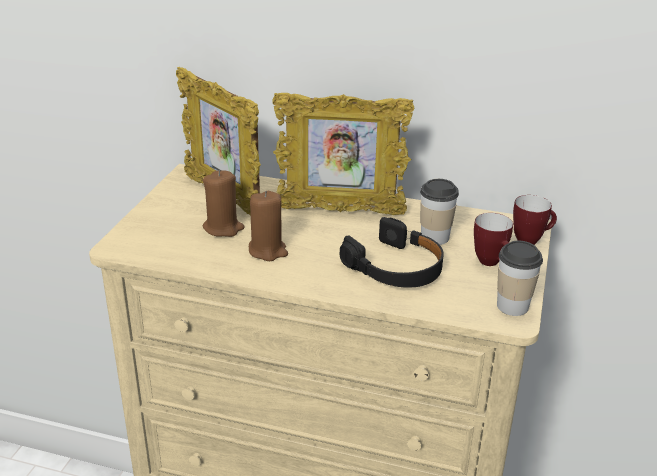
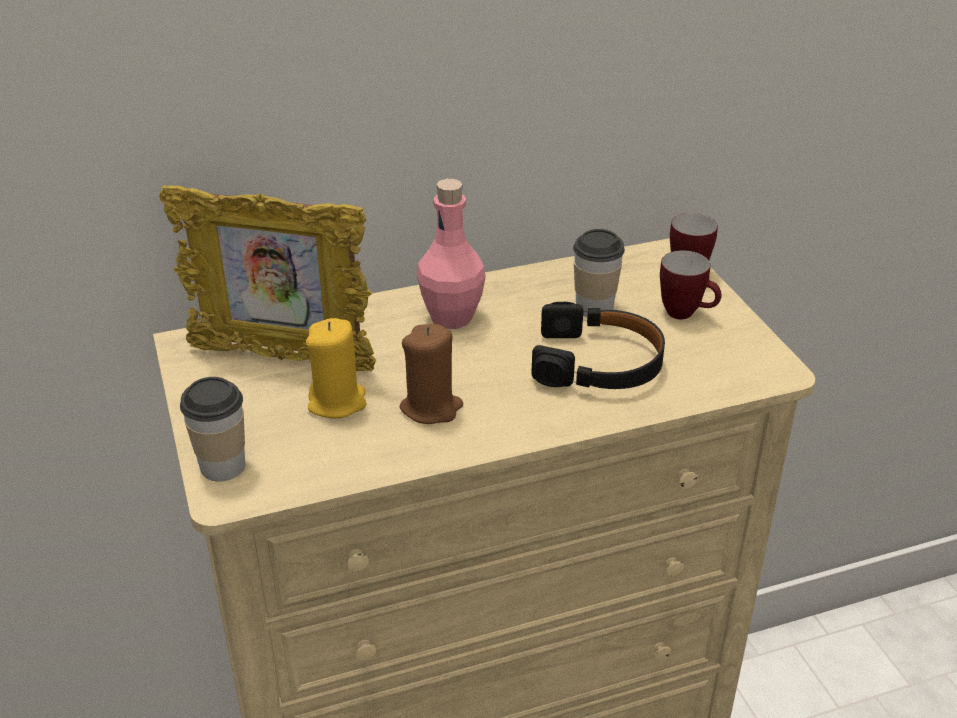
camera: 35 degrees left, 5 degrees up
brown candle [203,170,245,237] -> yellow candle [306,318,367,419]
picture frame [272,93,414,215] -> pink bottle [416,179,486,329]
cup [497,241,543,316] -> cup moved to [180,377,245,481]

